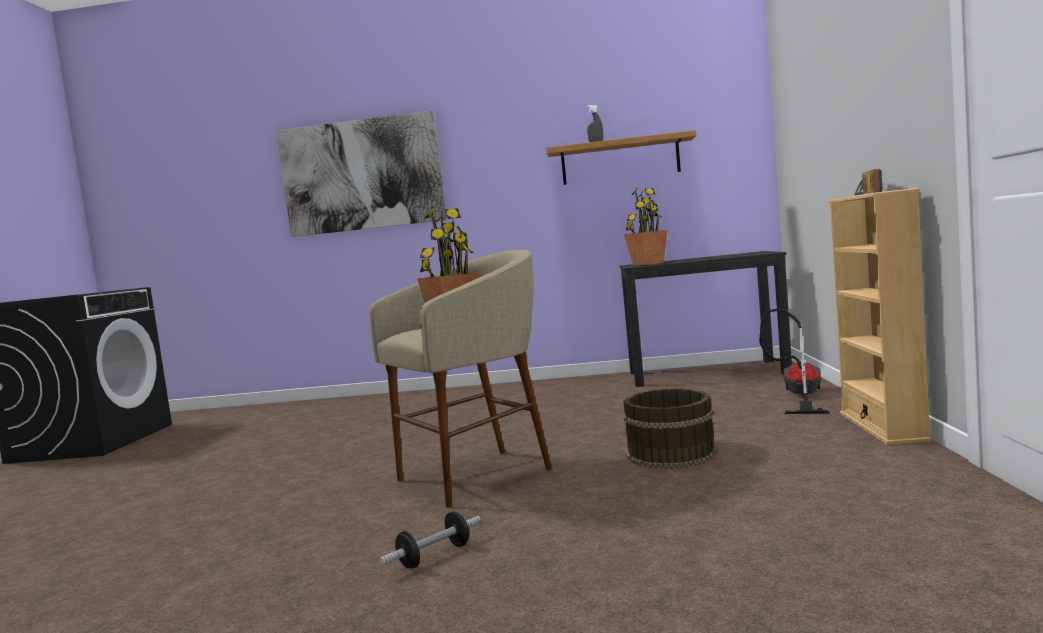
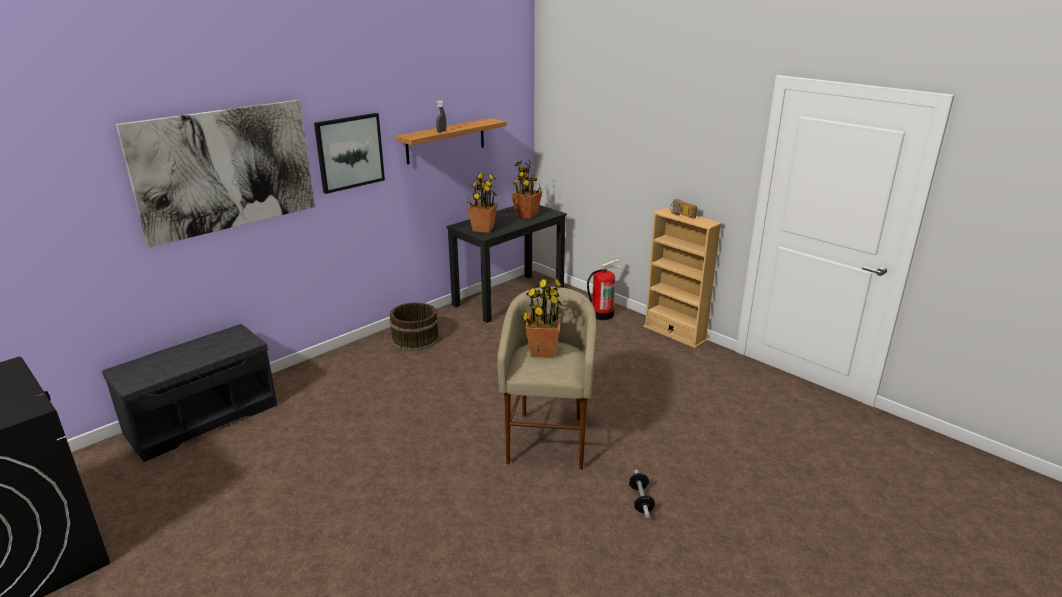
camera: 50 degrees left, 20 degrees up
brown bucket [622,388,717,469] -> brown bucket moved to [389,302,439,351]
vacuum cleaner [759,308,830,414] -> fire extinguisher [587,259,622,320]
none -> grey bench [102,324,277,462]
none -> picture [314,113,385,194]
none -> potted plant [511,159,542,219]

